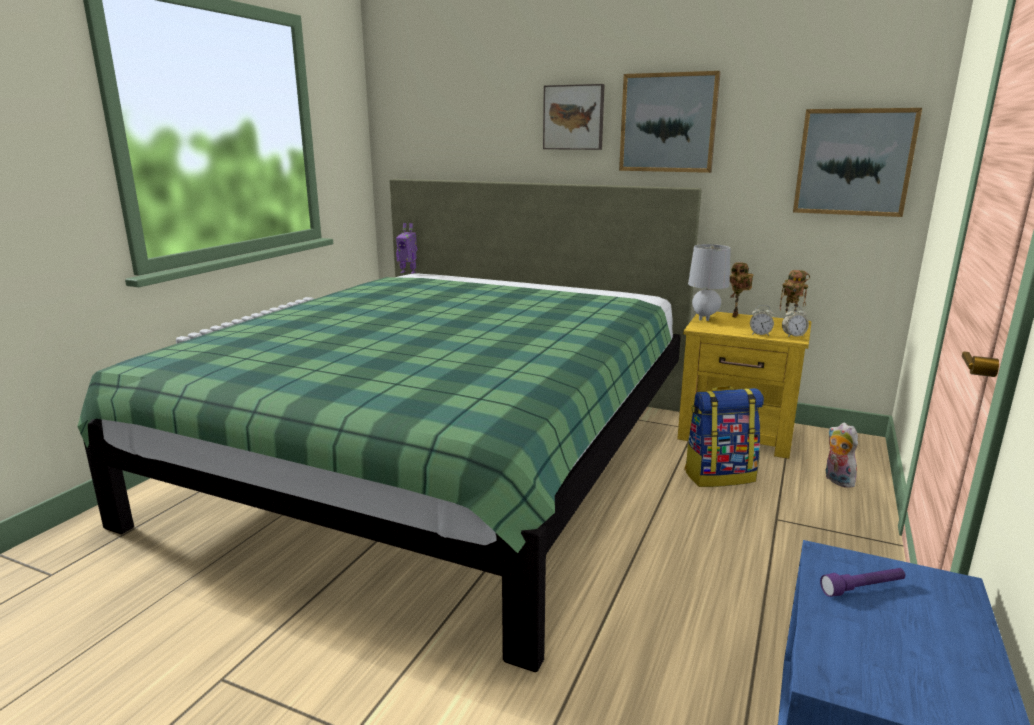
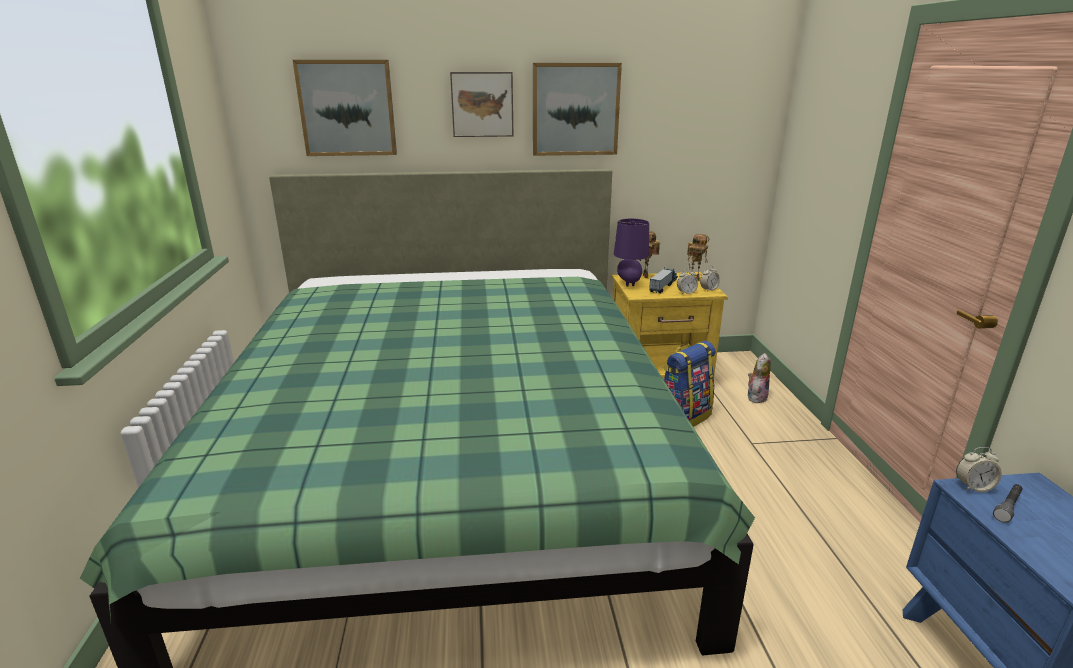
camera: 30 degrees left, 5 degrees up
toy robot [396,223,417,274] -> none
grey table lamp [688,244,731,321] -> purple table lamp [614,218,649,286]
picture [793,108,922,217] -> picture moved to [293,60,397,156]
purple flashlight [820,568,905,597] -> grey flashlight [993,484,1023,523]
plush toy [826,423,858,488] -> plush toy turned 90 degrees clockwise [748,353,771,403]
none -> toy truck [649,268,678,294]
none -> alarm clock [956,447,1002,492]

